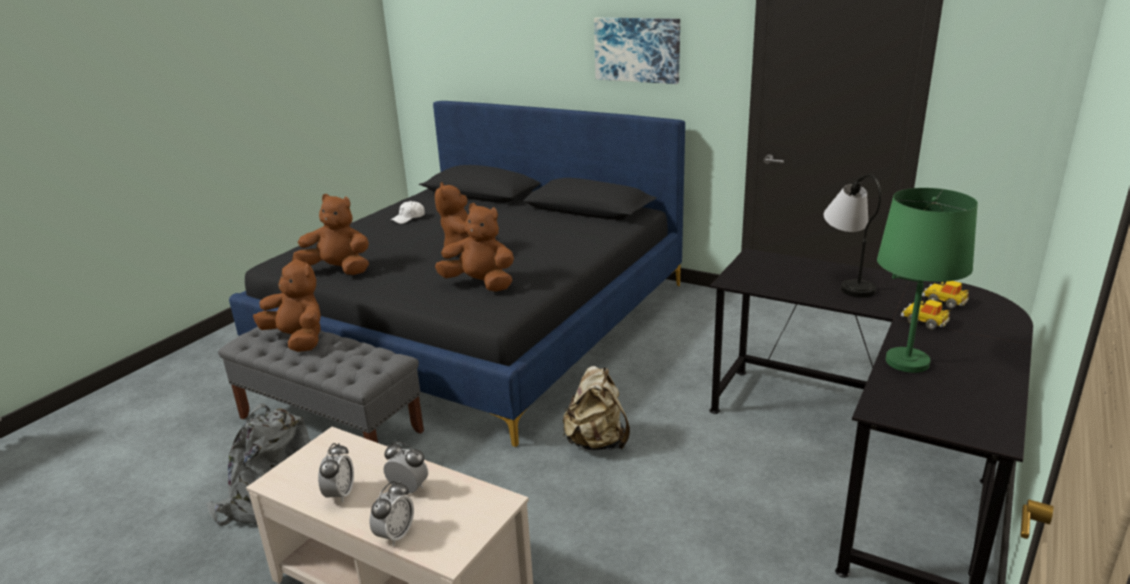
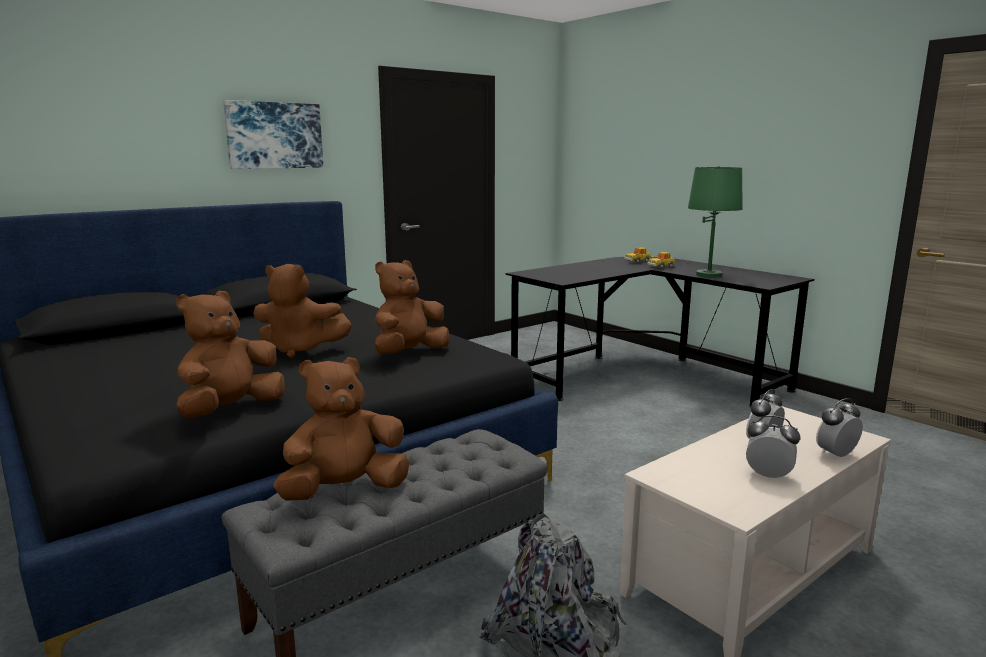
camera: 70 degrees left, 10 degrees down
alarm clock [370,481,414,546] -> alarm clock turned 75 degrees counterclockwise [816,398,863,458]
white cap [391,201,425,224] -> none
beige backpack [563,366,630,450] -> none
table lamp [824,174,881,298] -> none

